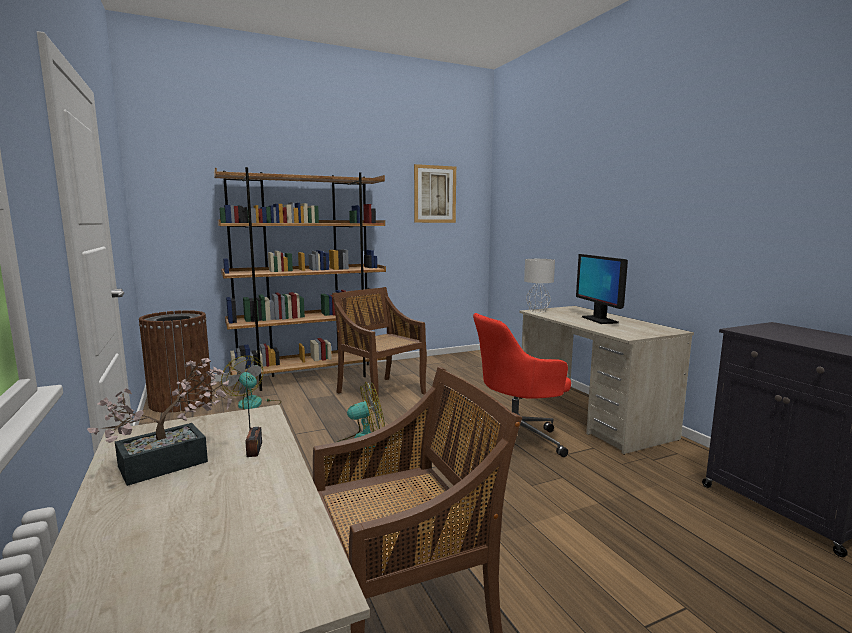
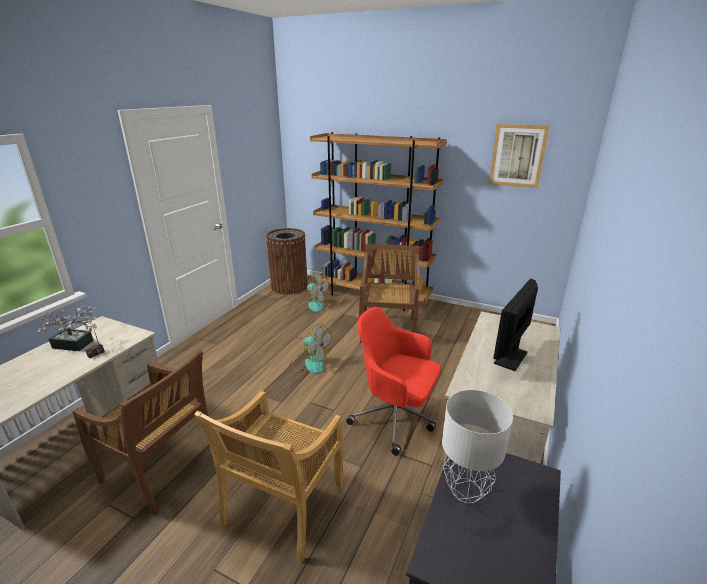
camera: 50 degrees right, 15 degrees up
fan [221,356,282,410] -> fan turned 120 degrees clockwise [295,273,330,312]
grey table lamp [524,259,555,312] -> grey table lamp moved to [442,390,513,503]
none -> beige chair [194,391,344,563]

